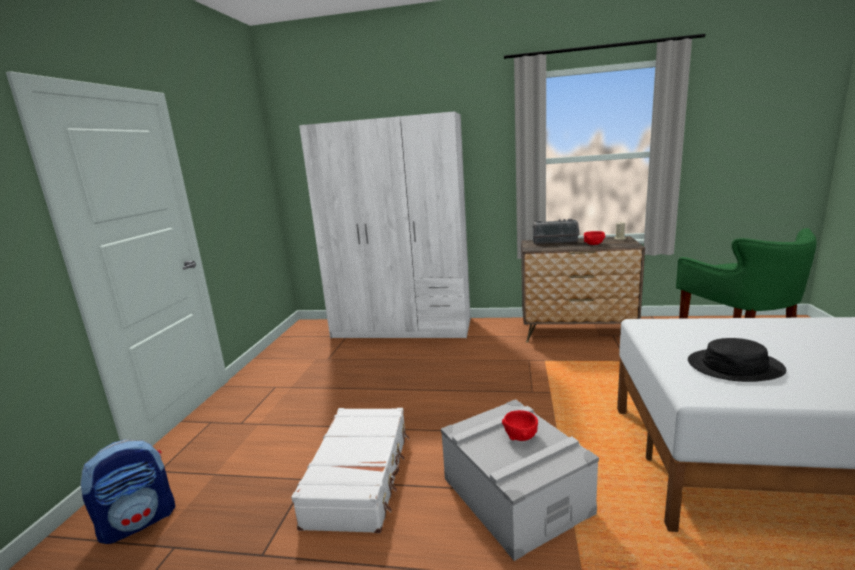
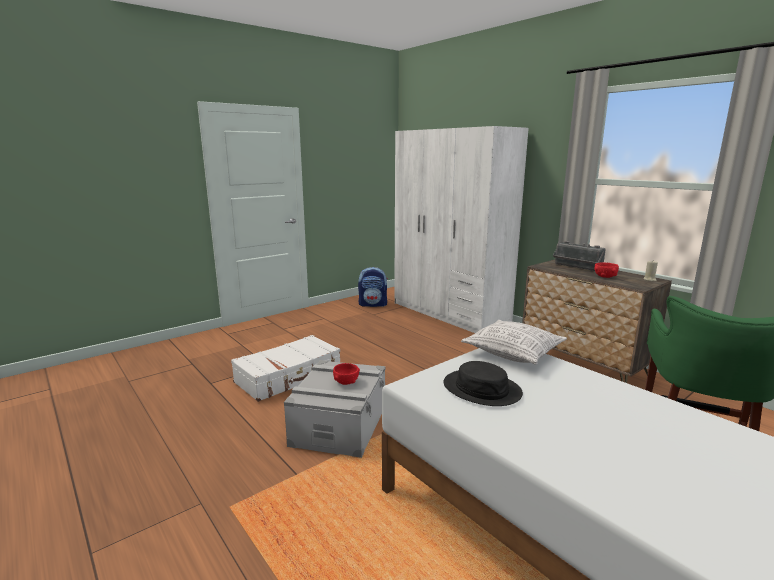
camera: 40 degrees right, 0 degrees up
backpack [80,439,175,544] -> backpack moved to [358,267,388,307]
none -> pillow [461,320,567,364]

